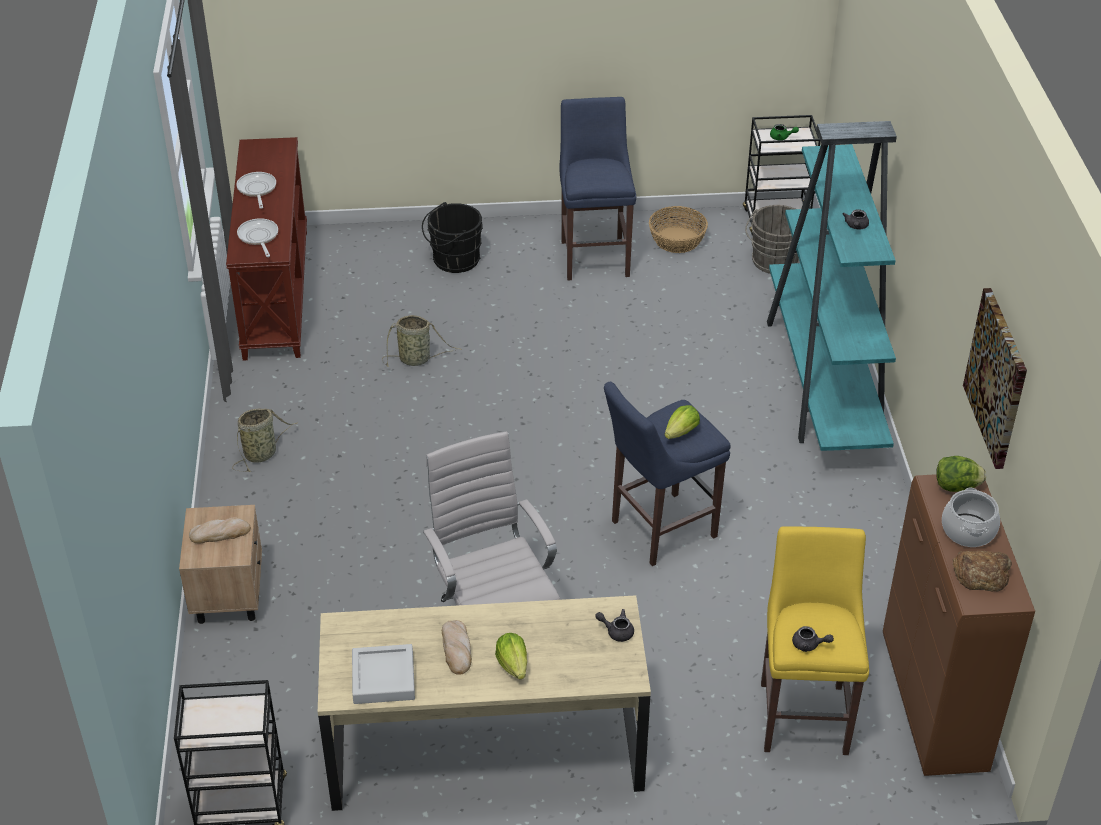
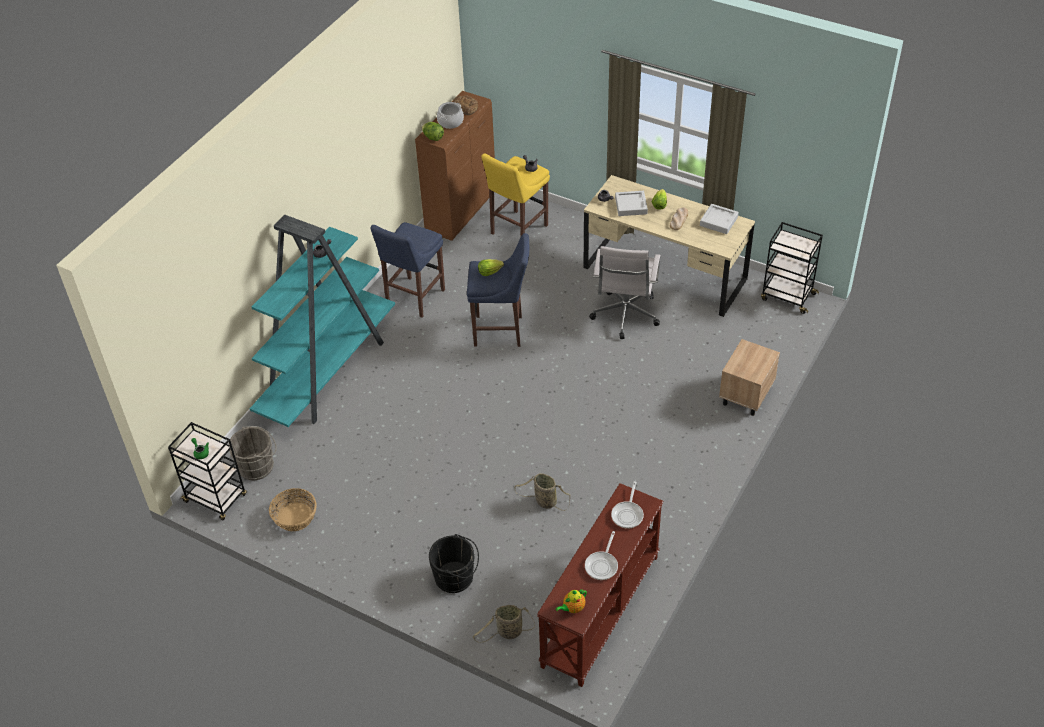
camera: 145 degrees left, 5 degrees up
bread [189,517,251,543] -> none
basket [232,408,297,472] -> basket moved to [473,605,535,643]
blue stool [559,97,636,280] -> blue stool moved to [370,222,445,318]
picture [963,288,1027,469] -> none
none -> teapot [556,589,587,613]
none -> grey tray [615,191,648,216]

